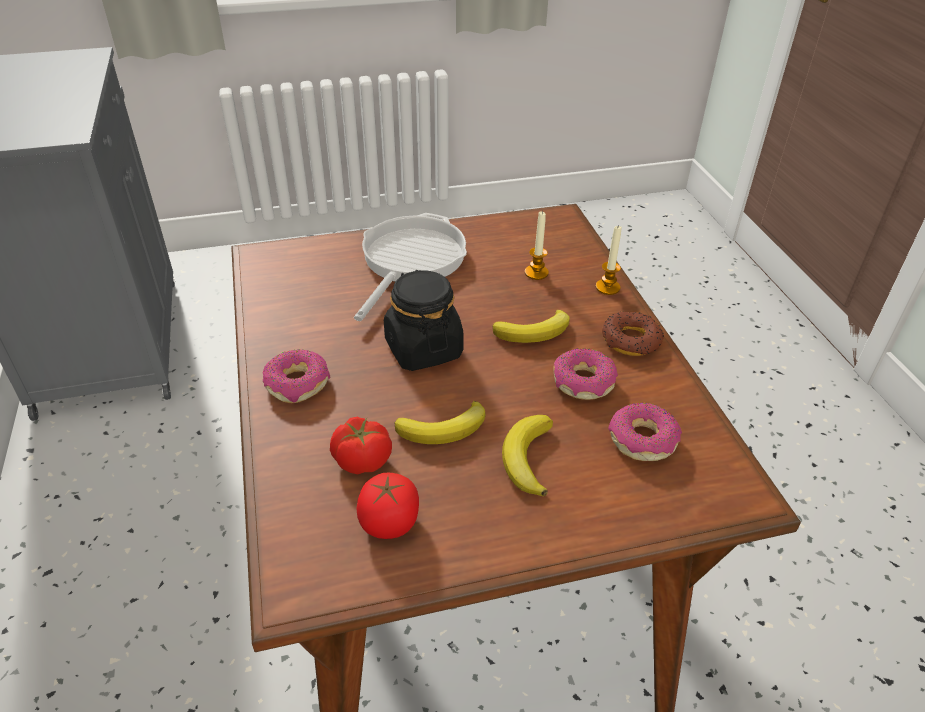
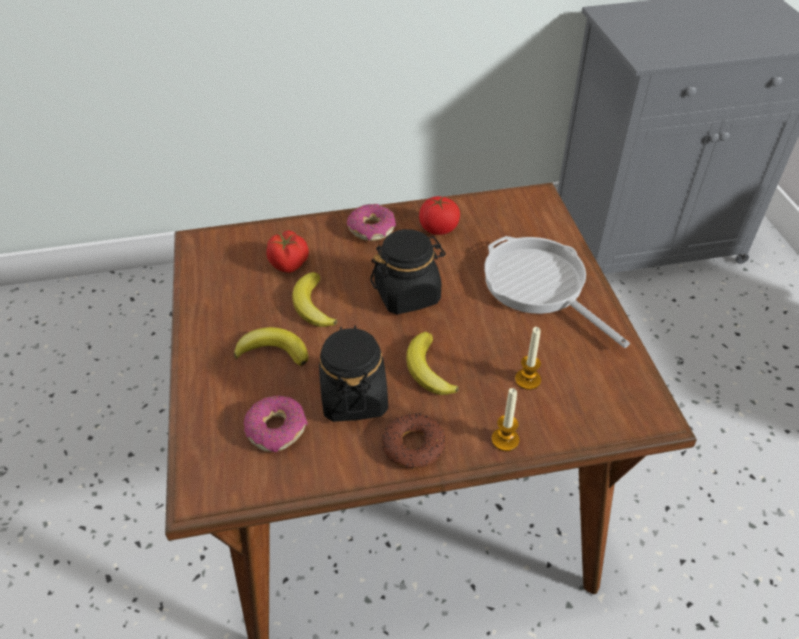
camera: 95 degrees right, 5 degrees up
frying pan [354,213,467,321] -> frying pan turned 150 degrees counterclockwise [484,236,630,348]
tomato [356,473,419,539] -> tomato moved to [419,196,460,235]
donut [554,348,618,400] -> black jar [319,325,388,422]

